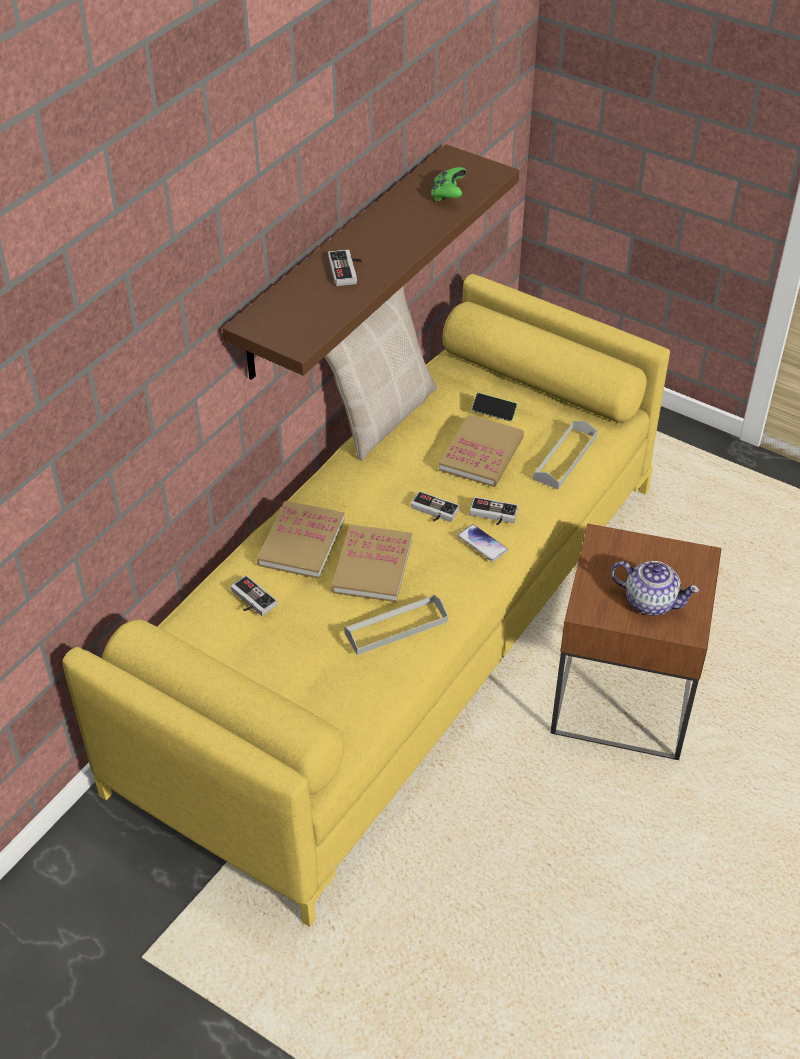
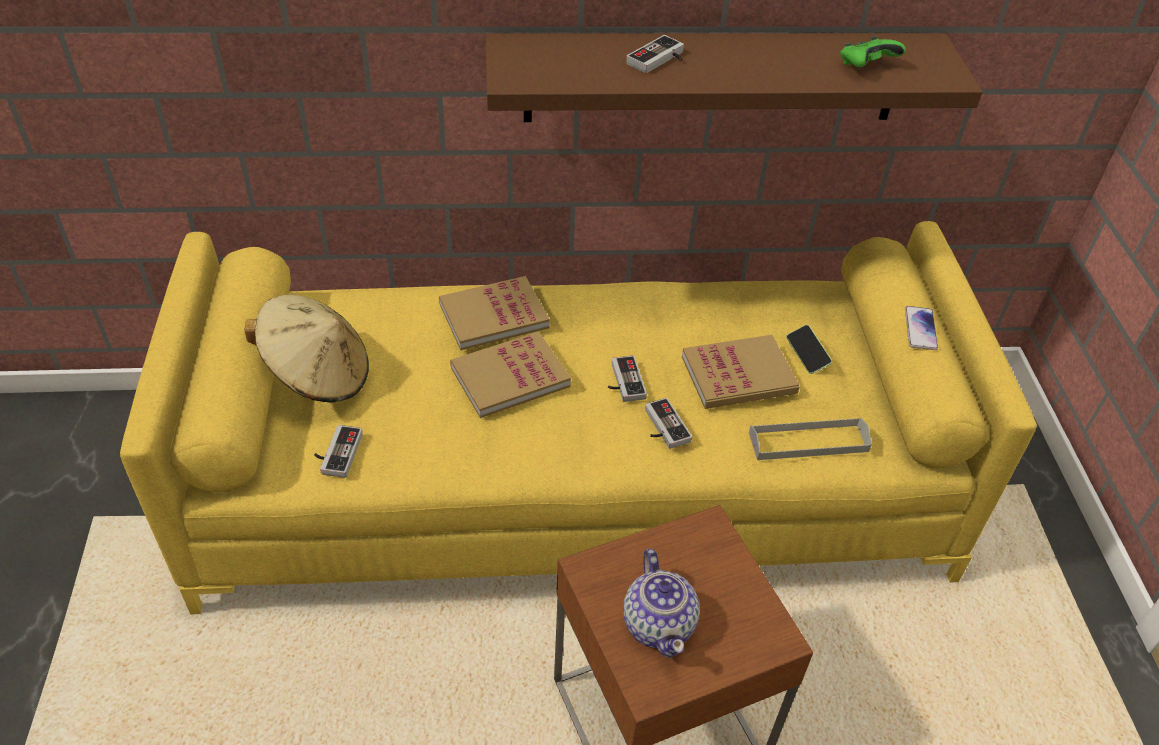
camera: 50 degrees right, 0 degrees up
game controller [231,575,278,616] -> game controller moved to [314,425,363,478]
beige pillow [324,287,437,460] -> none
grey tray [344,595,448,655] -> none
phone [457,524,508,562] -> phone moved to [905,306,938,350]
none -> beige hat [244,294,369,403]

